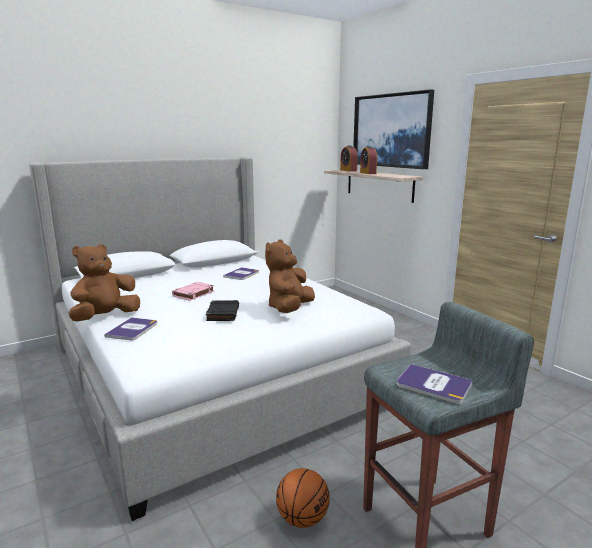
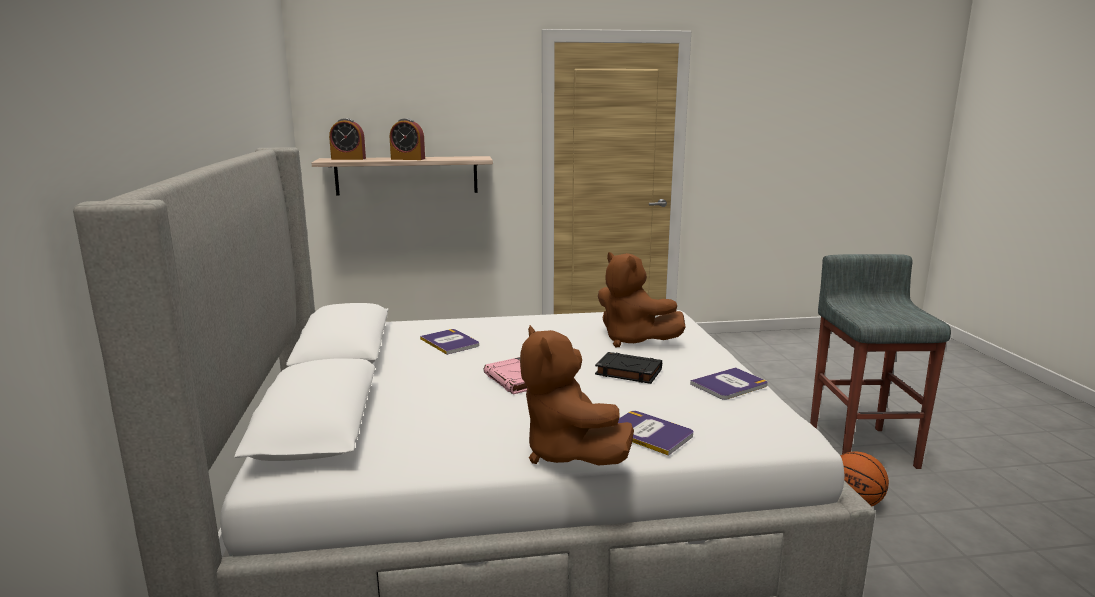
camera: 65 degrees left, 0 degrees up
picture [353,89,434,169] -> none
book [397,364,473,404] -> book moved to [690,367,767,400]

